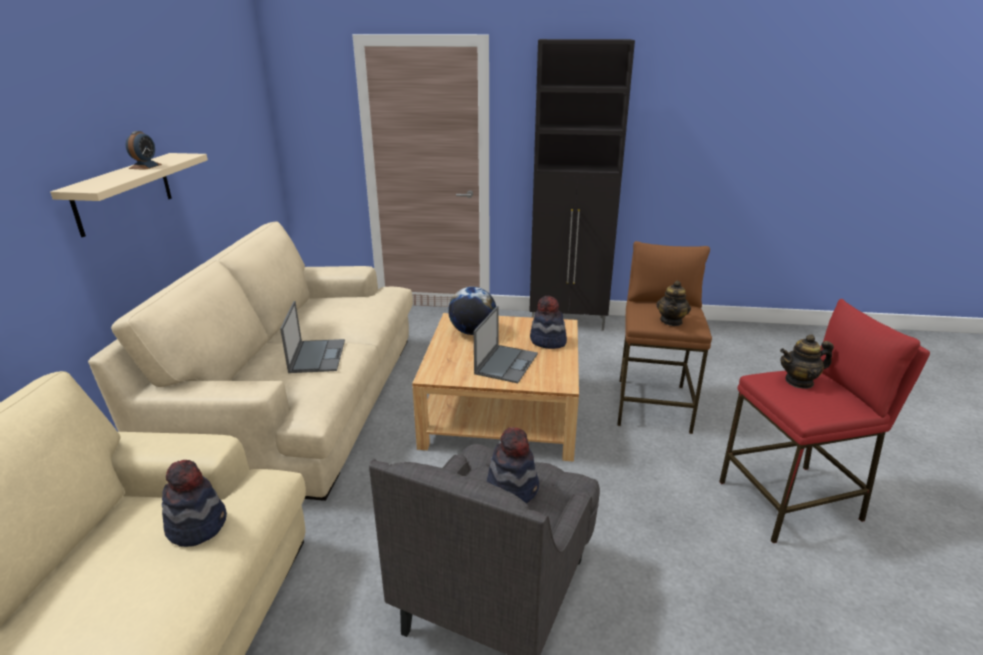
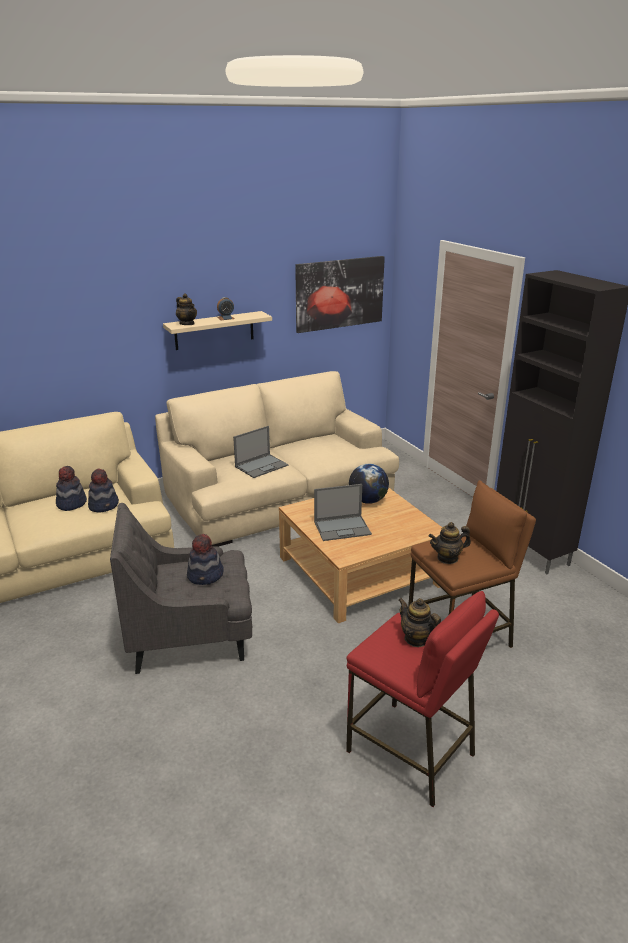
camera: 55 degrees right, 0 degrees up
hat [530,296,567,349] -> hat moved to [56,466,87,511]
none -> teapot [176,293,197,325]
none -> picture [295,256,385,333]

